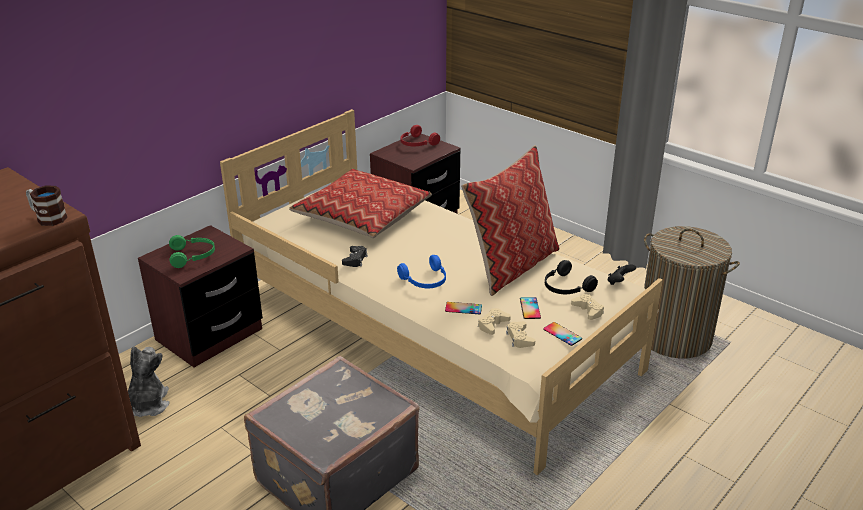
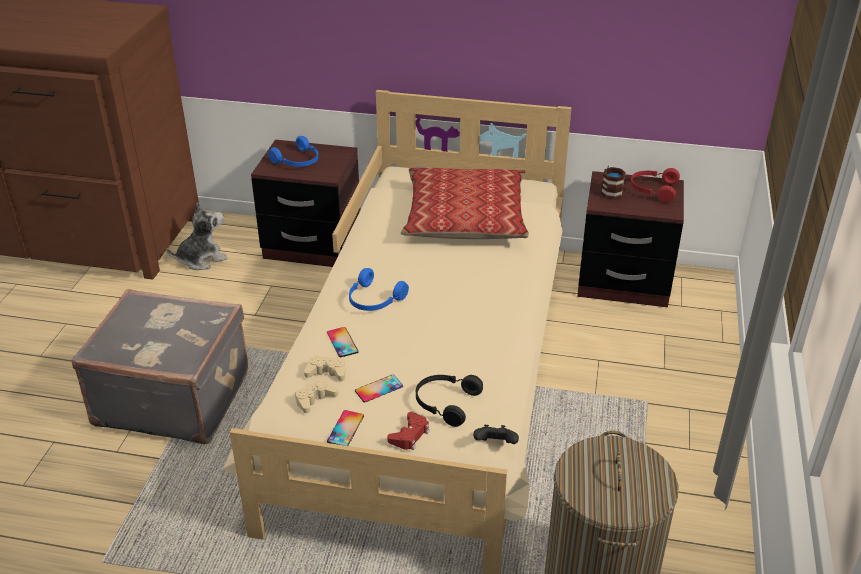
camera: 60 degrees right, 5 degrees up
mug [26,186,67,226] -> mug moved to [601,165,626,200]
green headphones [169,235,215,268] -> blue headphones [268,136,319,167]
black game controller [342,246,368,267] -> none
pillow [461,145,559,296] -> none
beige game controller [571,294,604,320] -> red game controller [387,412,429,450]

